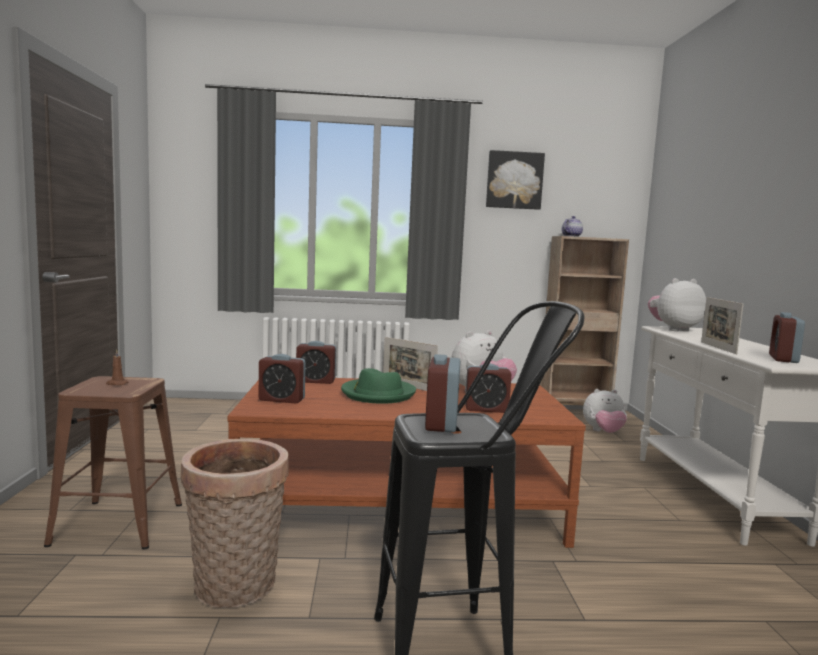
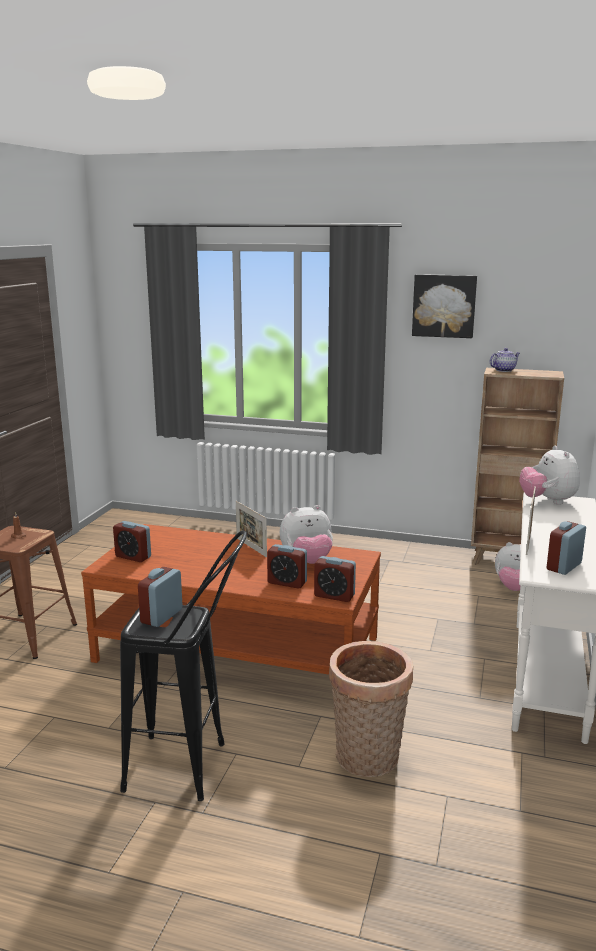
camera: 20 degrees right, 10 degrees up
basket [181,439,289,608] -> basket moved to [329,641,413,777]
alarm clock [296,341,336,384] -> alarm clock moved to [314,556,356,602]
green hat [341,368,416,404] -> none
plush toy [648,278,706,331] -> plush toy turned 105 degrees counterclockwise [519,446,580,505]

